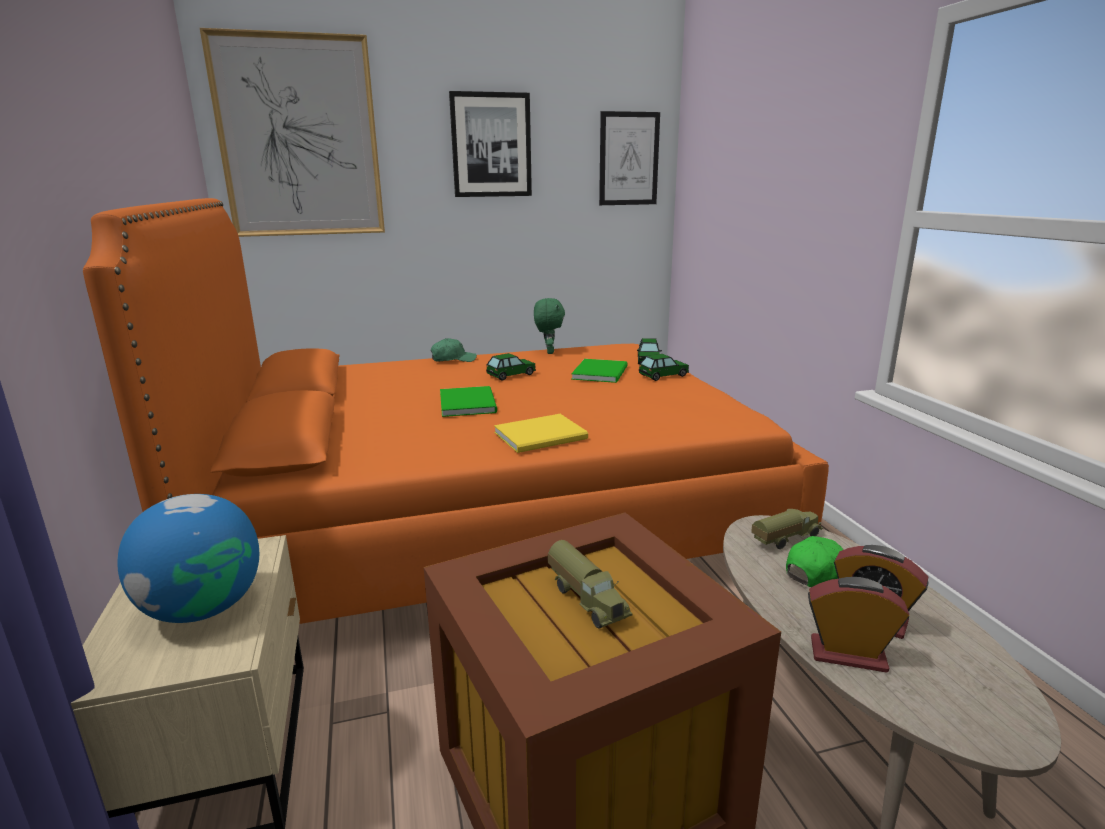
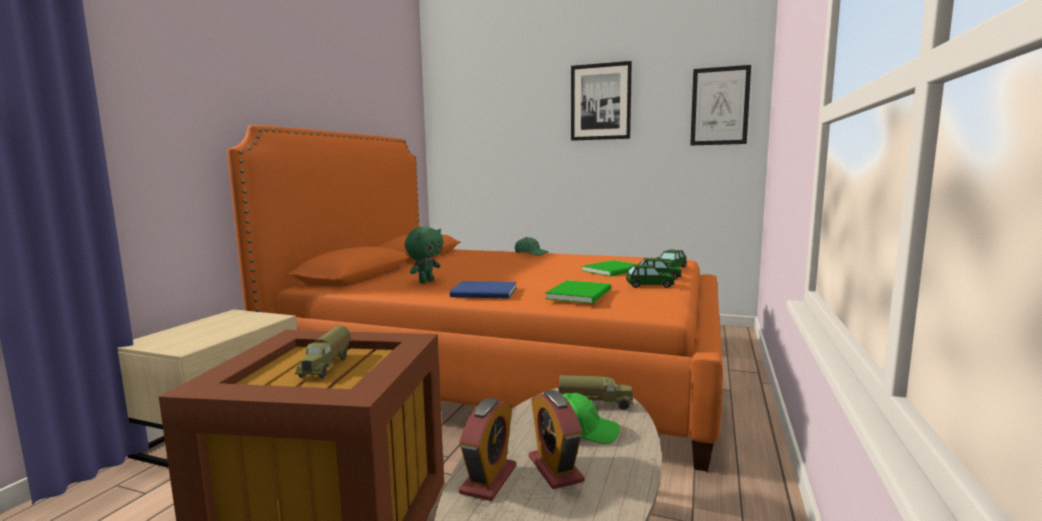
camera: 35 degrees right, 10 degrees down
globe [117,494,259,623] -> none
picture [200,28,385,237] -> none
green book [440,386,497,417] -> green book moved to [545,280,611,304]
toy car [486,353,536,380] -> toy car moved to [626,265,675,288]
yellow book [494,414,588,453] -> blue book [450,281,517,299]
green plush toy [534,298,565,354] -> green plush toy moved to [405,227,444,283]
alarm clock [808,577,909,673] -> alarm clock turned 60 degrees clockwise [459,398,516,501]

